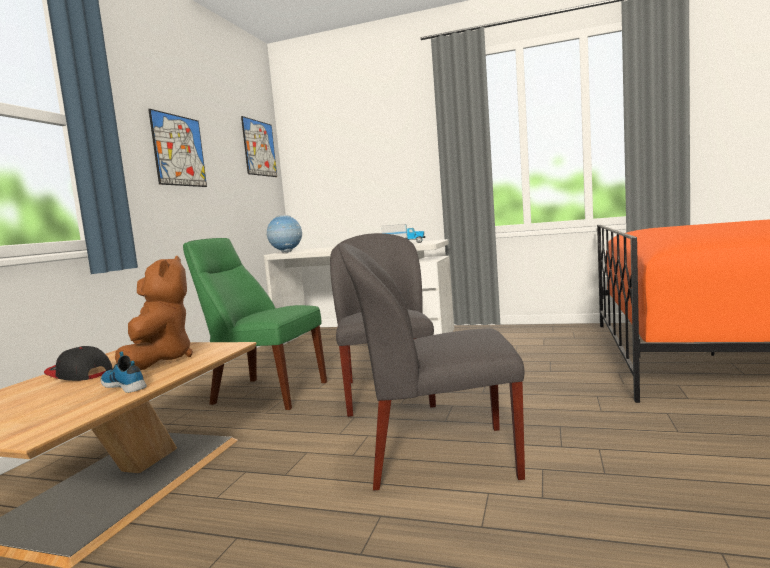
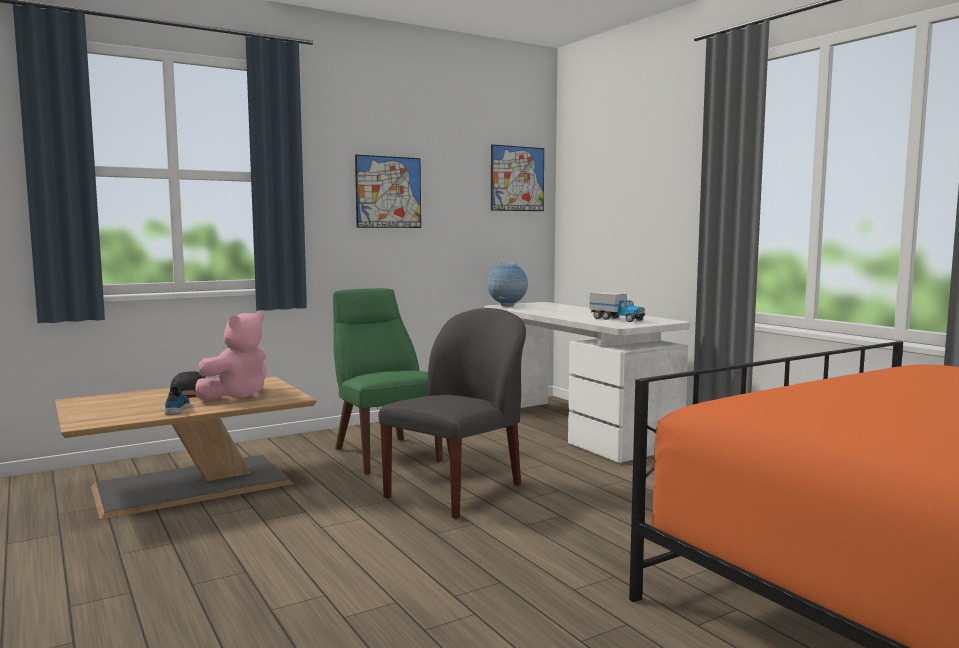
camera: 40 degrees right, 0 degrees up
brown plush toy [115,256,193,370] -> pink plush toy [195,311,267,401]
grey chair [339,243,525,490] -> none

